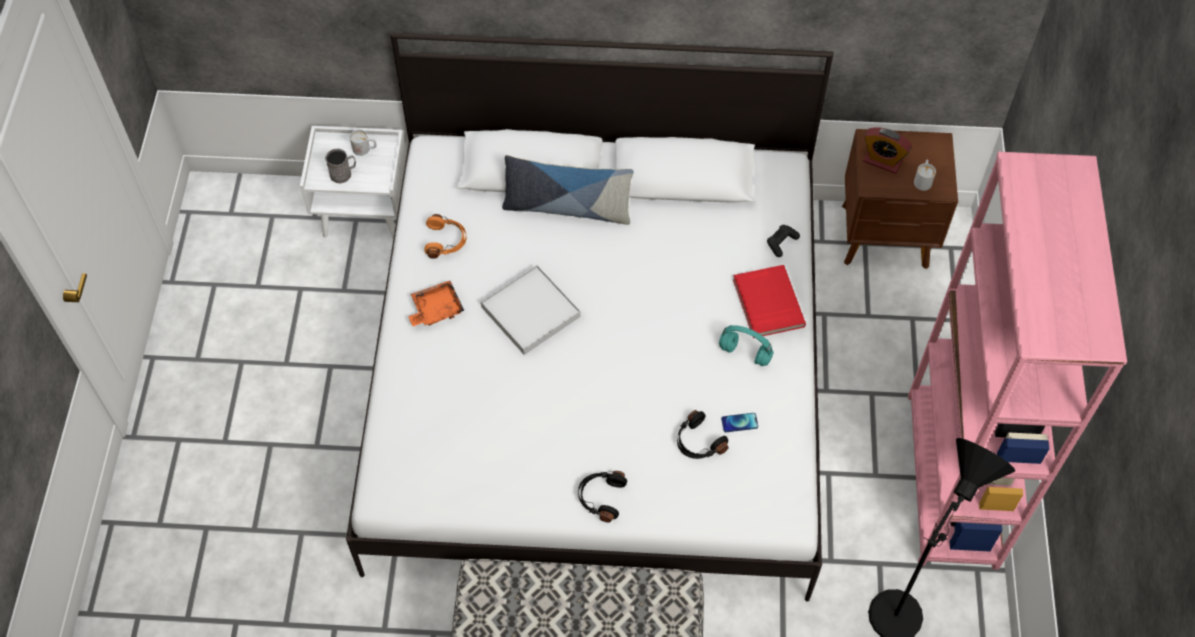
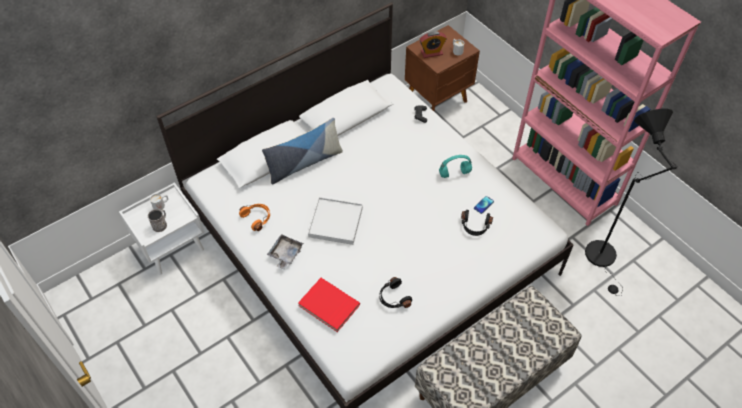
camera: 40 degrees left, 5 degrees down
orange tray [408,281,464,326] -> grey tray [267,234,303,269]
black headphones [578,471,627,523] -> black headphones moved to [379,277,412,308]
red book [733,265,806,338] -> red book moved to [298,278,360,332]

